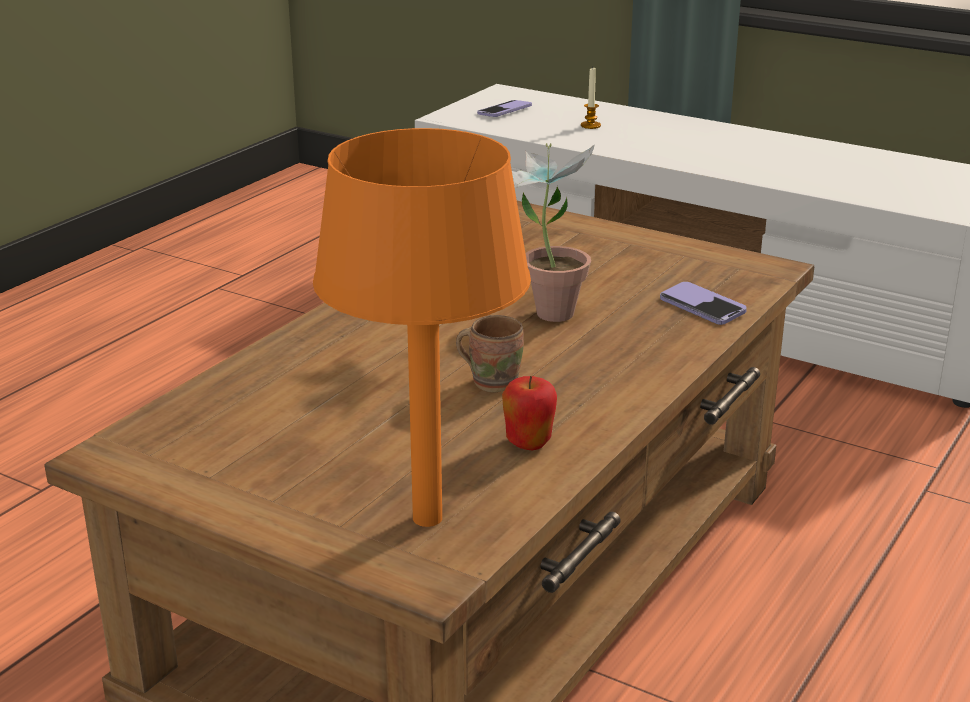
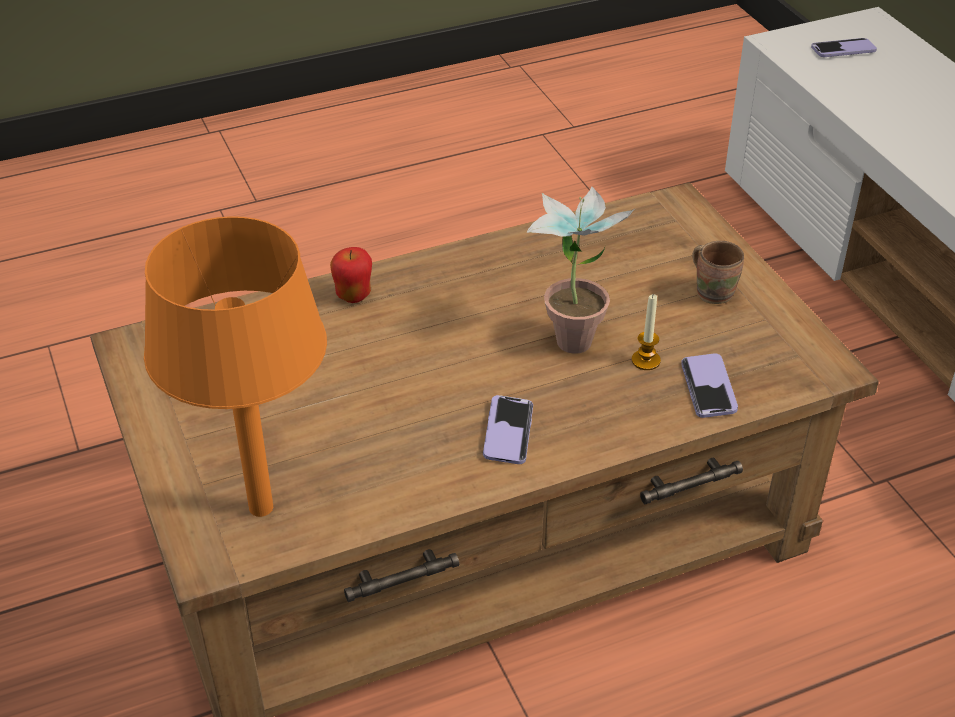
camera: 35 degrees right, 15 degrees up
brown mug [456,315,524,393] -> brown mug moved to [692,241,744,304]
apple [502,376,557,450] -> apple moved to [330,247,372,303]
candle [581,68,601,129] -> candle moved to [632,294,661,370]
none -> phone [483,395,533,464]

